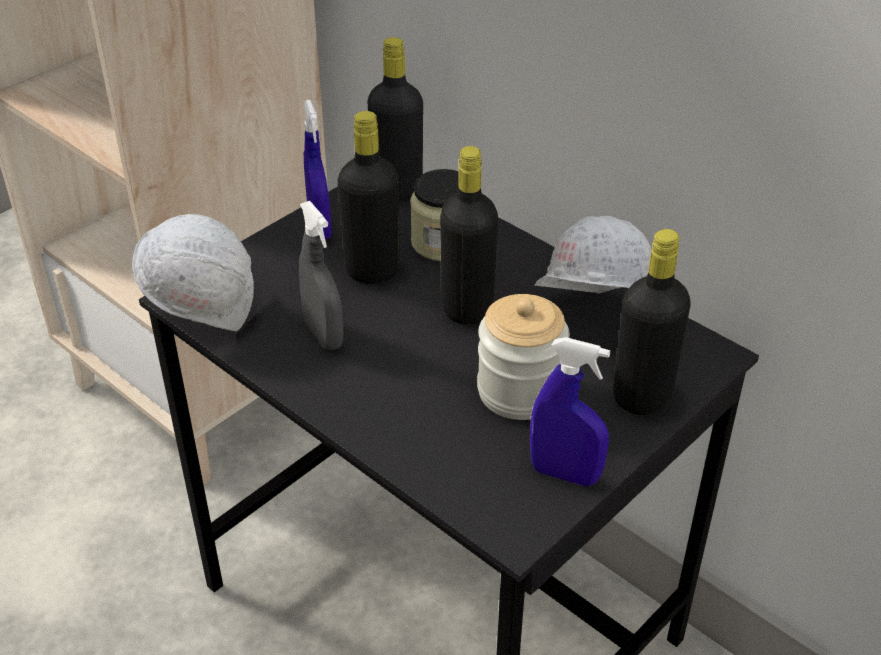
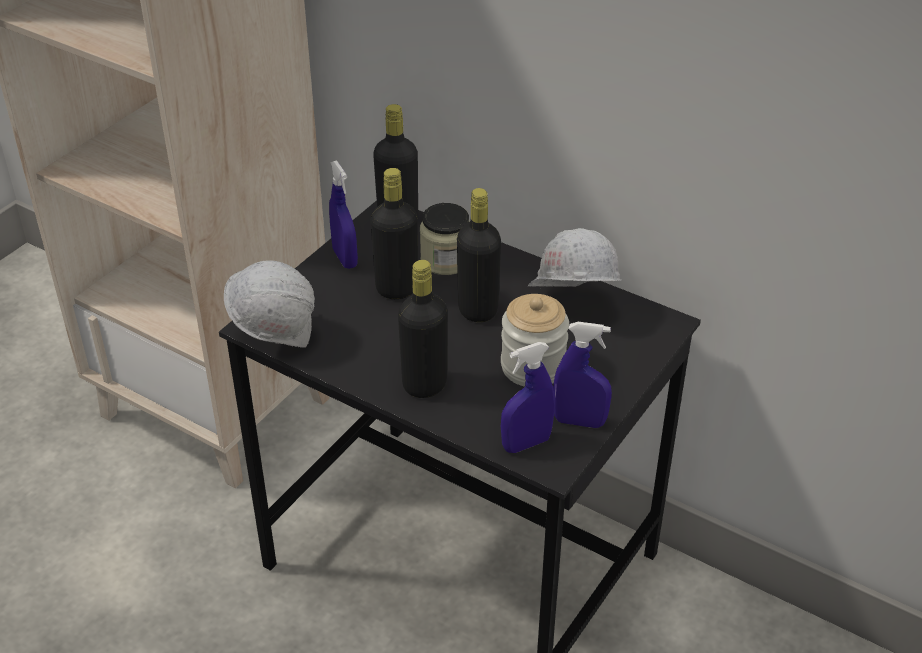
camera: 10 degrees left, 0 degrees up
grey spray bottle [299,201,344,350] -> none
black bottle [613,229,691,415] -> black bottle moved to [398,260,448,398]
none -> blue spray bottle [501,342,555,453]

